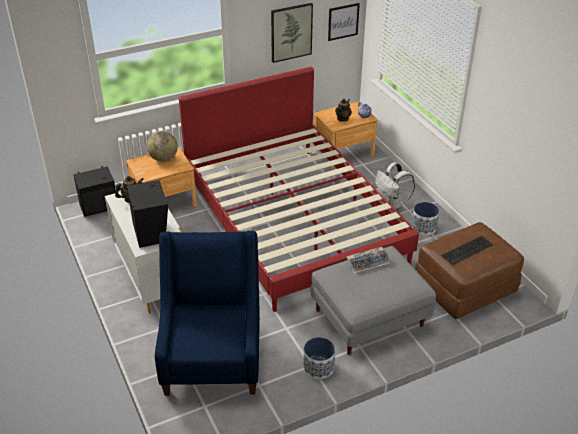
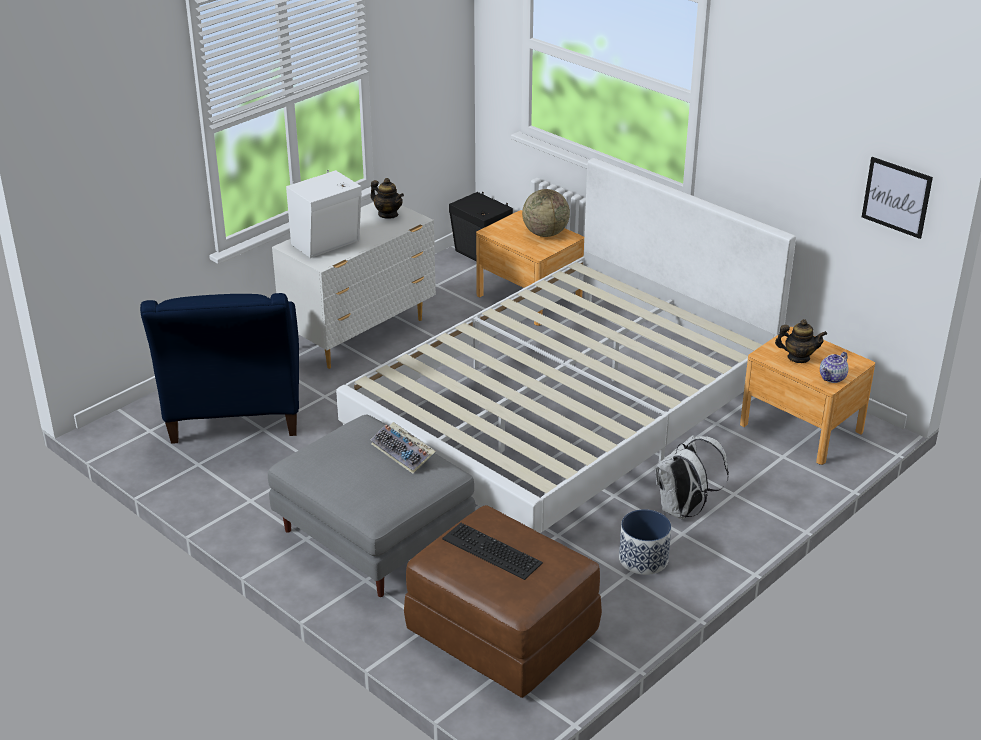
camera: 70 degrees right, 5 degrees down
black speaker [127,180,168,248] -> white speaker [286,170,362,258]
blue armchair [155,231,260,396] -> blue armchair turned 105 degrees clockwise [140,293,299,444]
red bed [179,67,419,312] -> white bed [336,158,796,534]
picture [271,3,313,63] -> none
planter [303,337,335,379] -> none

